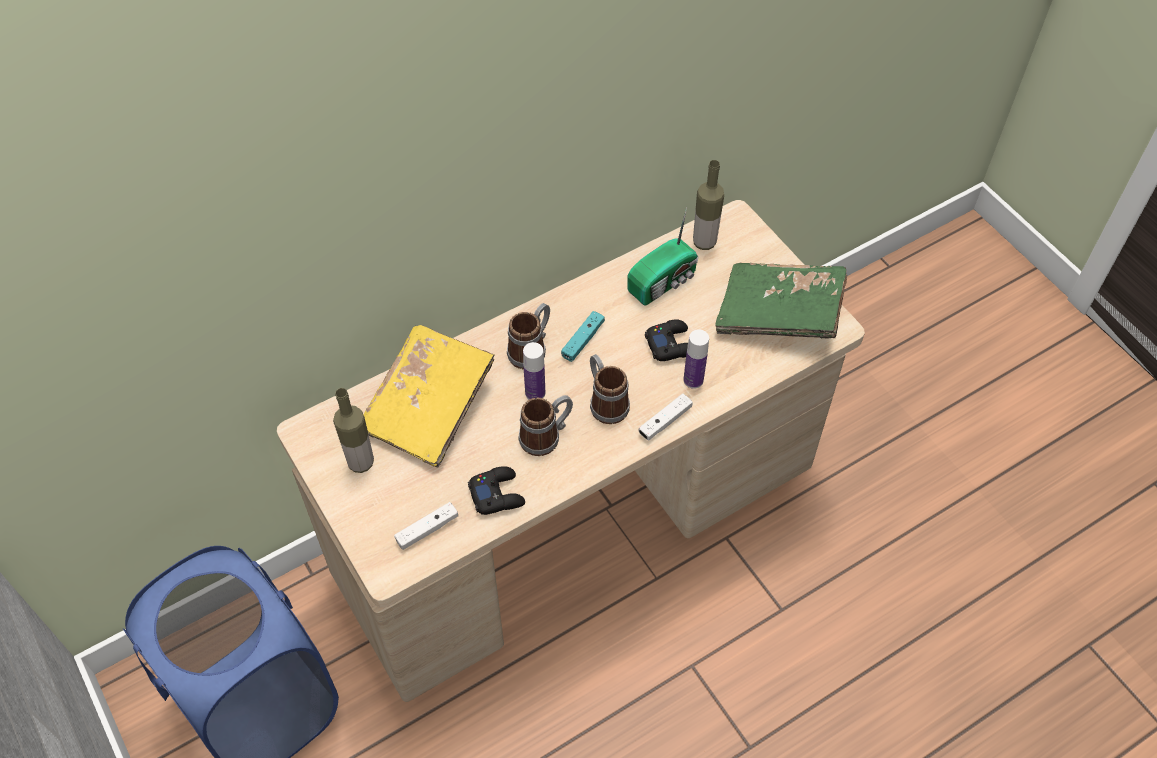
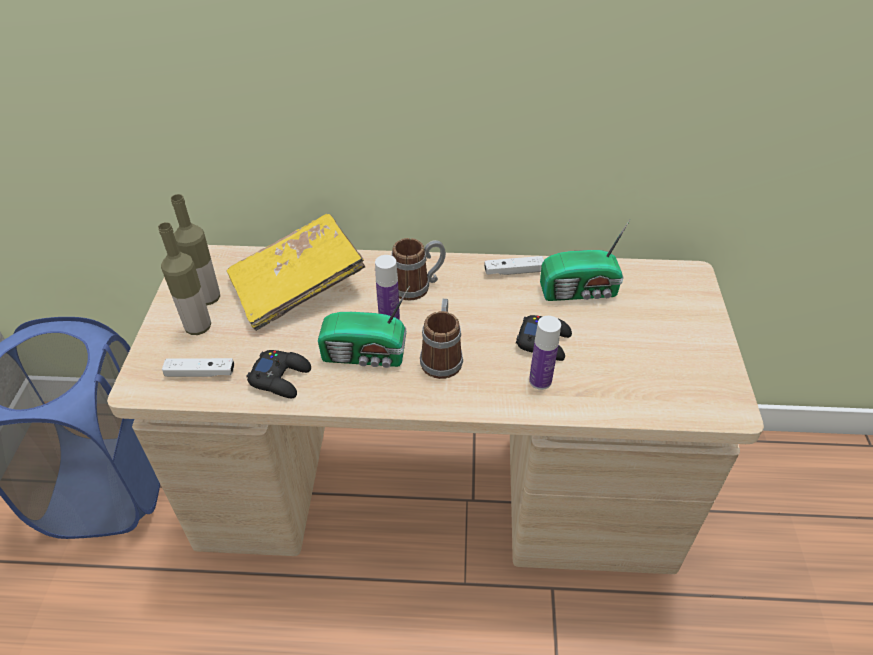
camera: 35 degrees right, 10 degrees down
mug [518,395,573,456] -> radio [318,286,410,368]
turquoise game controller [561,311,605,362] -> none
white game controller [638,393,693,440] -> white game controller moved to [484,256,544,275]
bottle [693,160,724,250] -> bottle moved to [158,222,211,335]
green book [715,263,847,339] -> none

